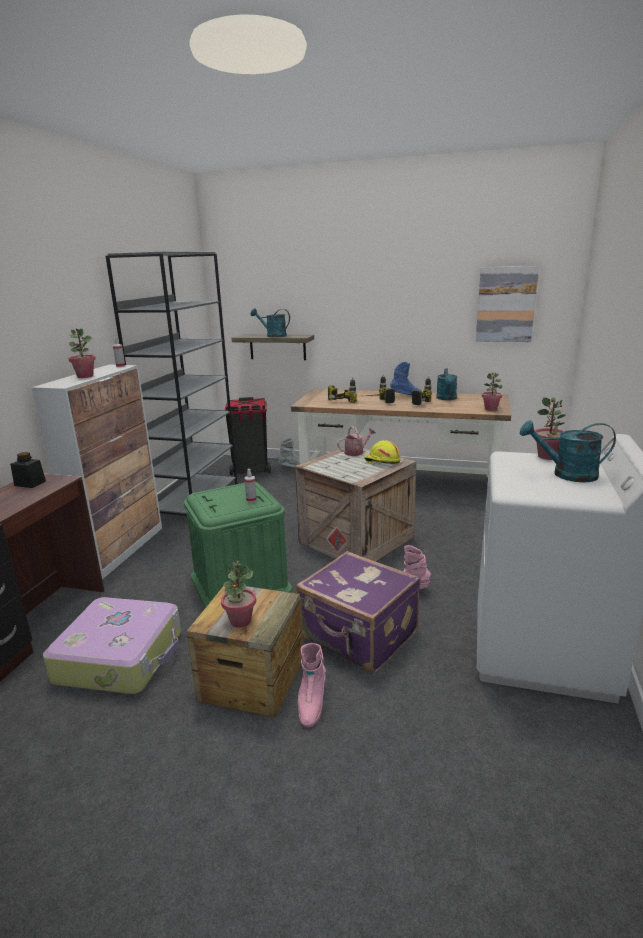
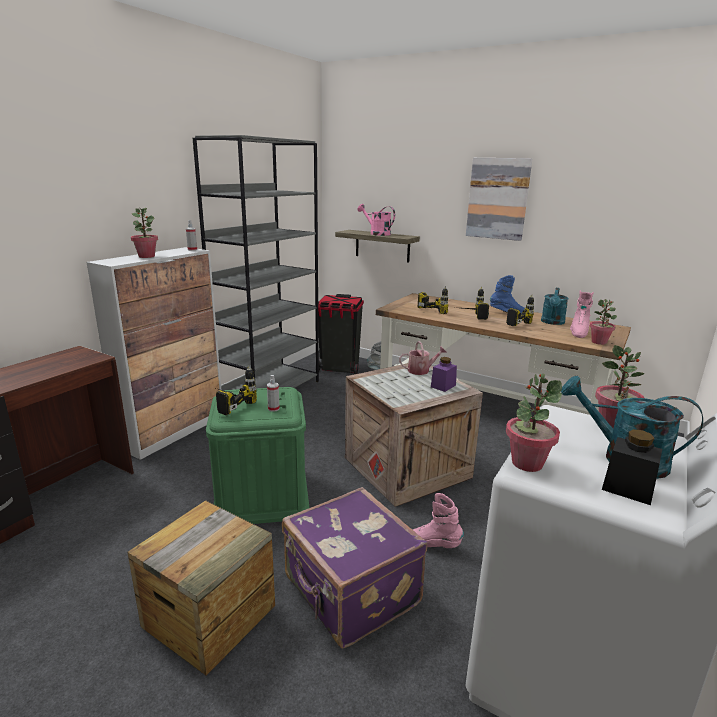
camera: 15 degrees right, 0 degrees up
black jar [10,452,46,488] -> black jar moved to [602,429,662,505]
suitcase [43,597,181,694] -> none
potted plant [221,561,256,628] -> potted plant moved to [506,374,562,472]
turquoise watering can [250,308,290,337] -> pink watering can [357,204,395,236]
pink boot [298,643,326,728] -> pink boot moved to [570,291,594,338]
yellow hard hat [364,440,401,464] -> purple jar [431,357,457,392]
picture [476,266,539,342] -> picture moved to [466,158,532,241]
none -> power drill [216,366,257,415]

